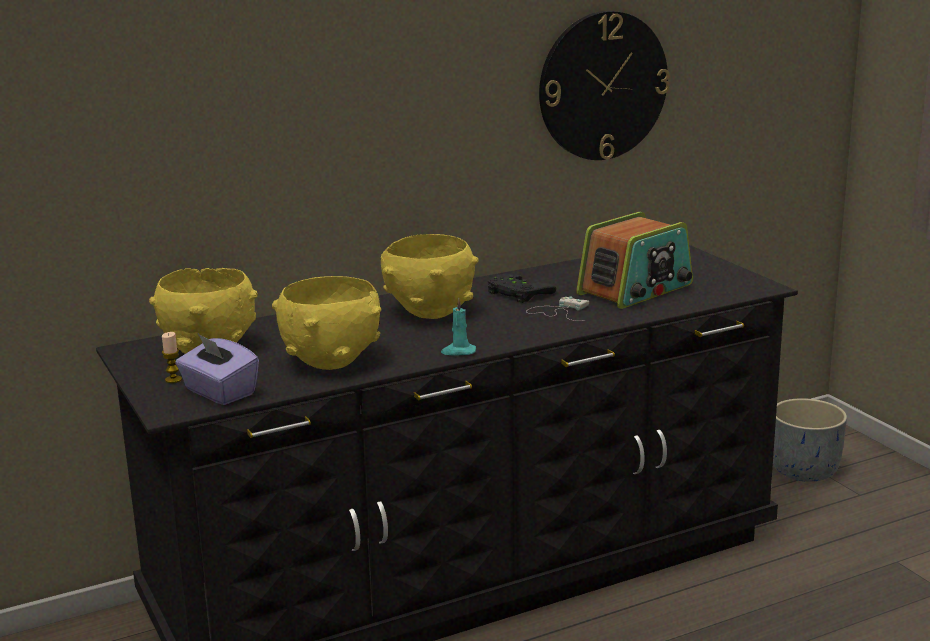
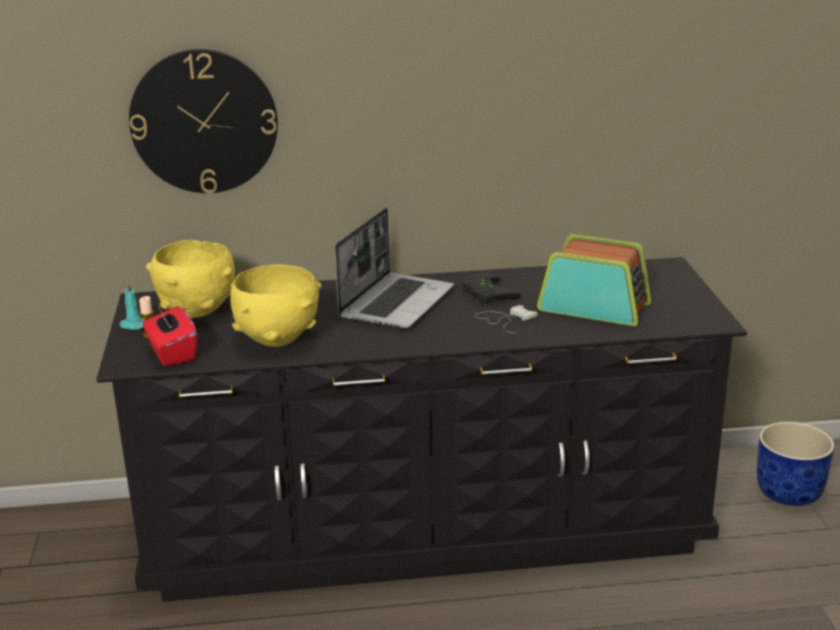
camera: 20 degrees right, 5 degrees up
purple tissue box [175,334,259,405] -> red tissue box [142,305,197,366]
yellow bowl [381,234,478,319] -> laptop [335,208,454,329]
turquoise candle [441,298,476,356] -> turquoise candle moved to [120,282,144,330]
wall clock [539,11,670,160] -> wall clock moved to [129,49,278,194]
radio [576,212,693,309] -> radio turned 135 degrees counterclockwise [537,234,652,326]
grey planter [773,398,847,482] -> blue planter [757,422,834,506]

